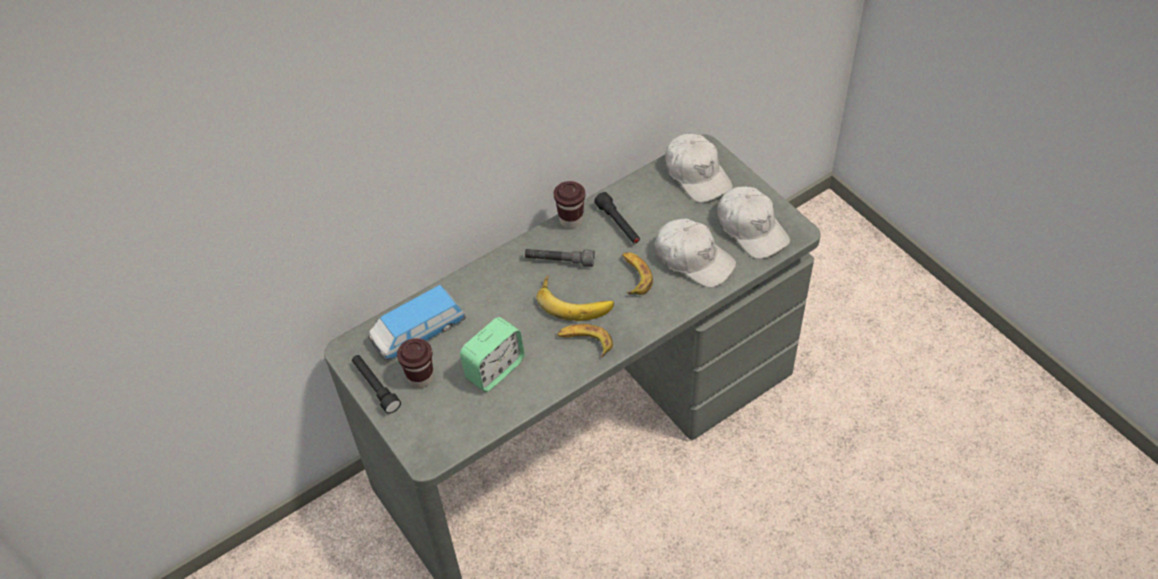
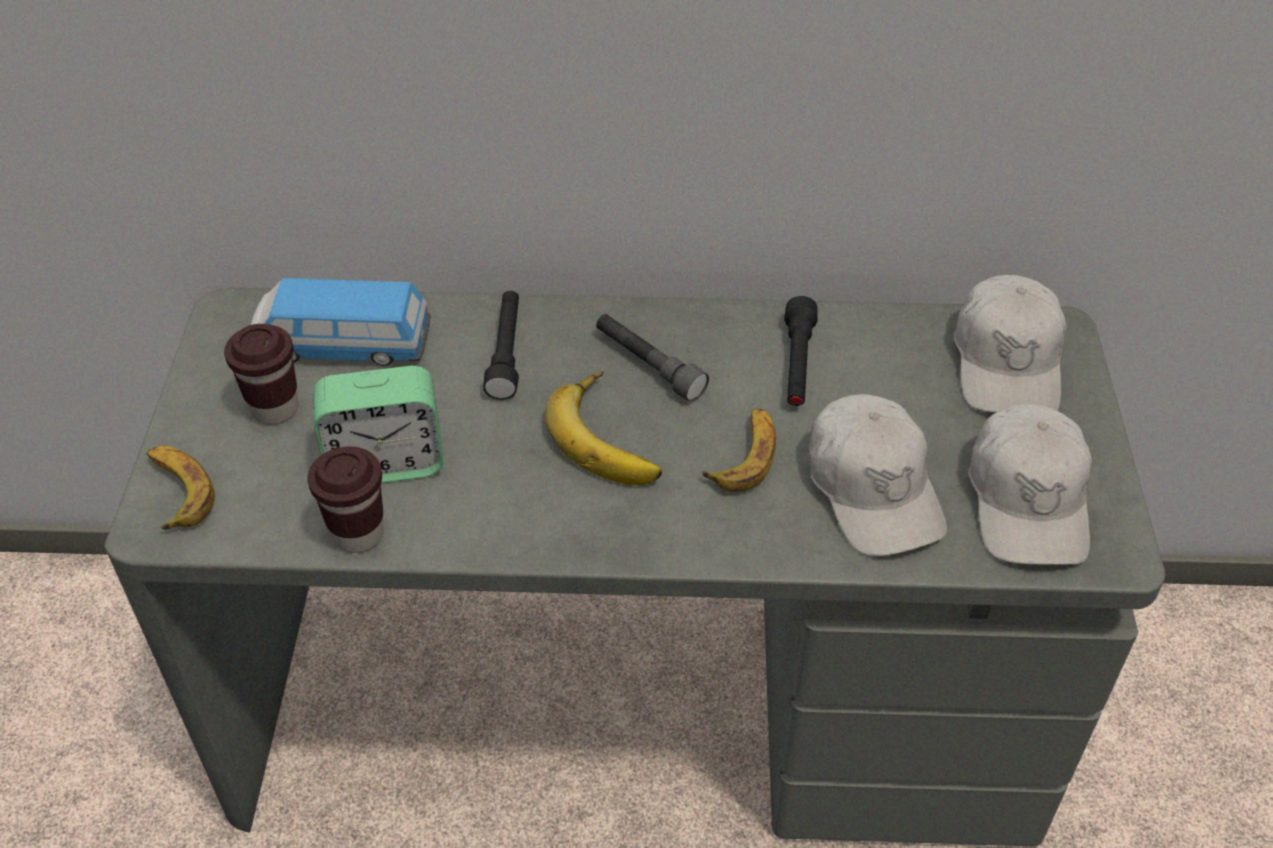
camera: 35 degrees right, 5 degrees down
black flashlight [352,355,401,414] -> black flashlight moved to [483,291,519,400]
brown cup [554,181,585,229] -> brown cup moved to [307,447,384,553]
banana [557,324,613,357] -> banana moved to [146,446,215,530]

